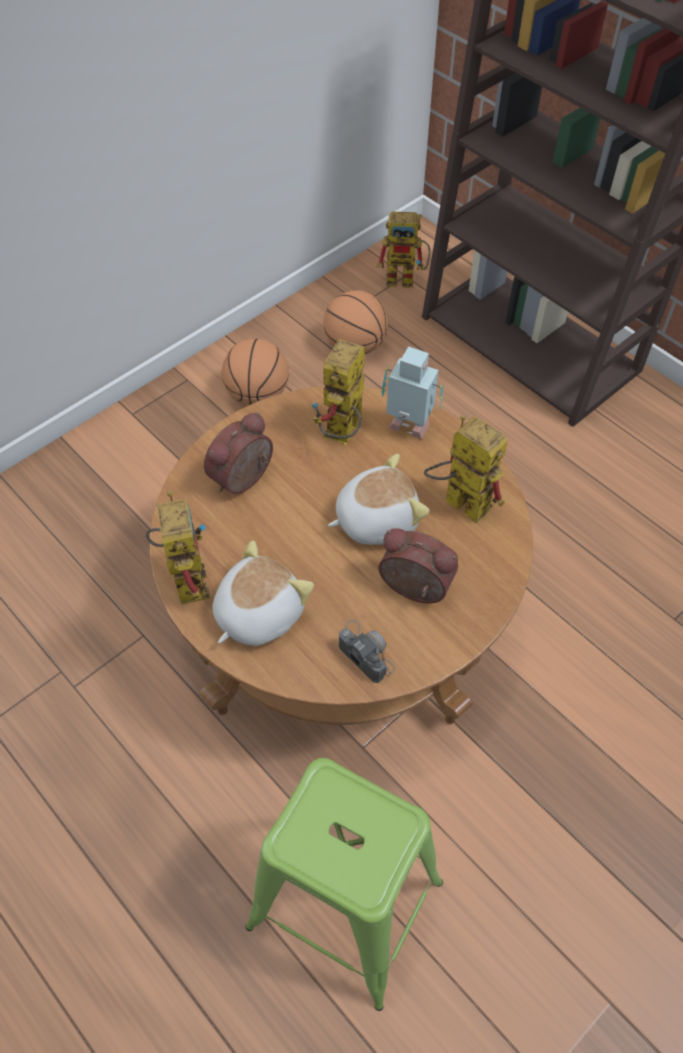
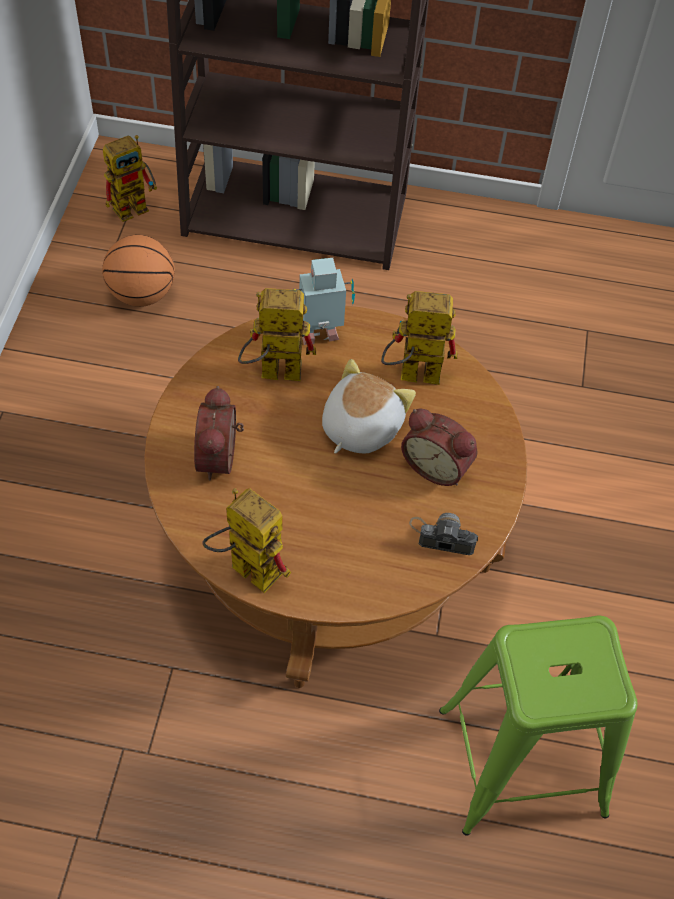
camera: 40 degrees left, 0 degrees up
plush toy [213,540,314,646] -> none
basketball [222,338,289,406] -> none
toy robot [312,339,365,445] -> toy robot turned 105 degrees clockwise [238,288,317,381]
alarm clock [379,528,458,603] -> alarm clock turned 135 degrees counterclockwise [401,408,477,486]

